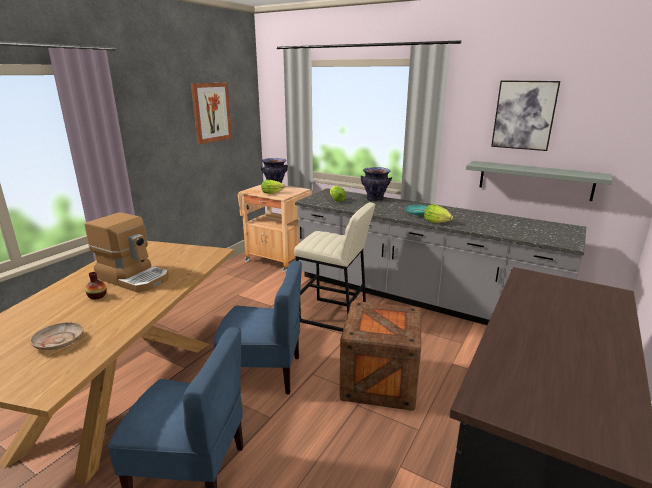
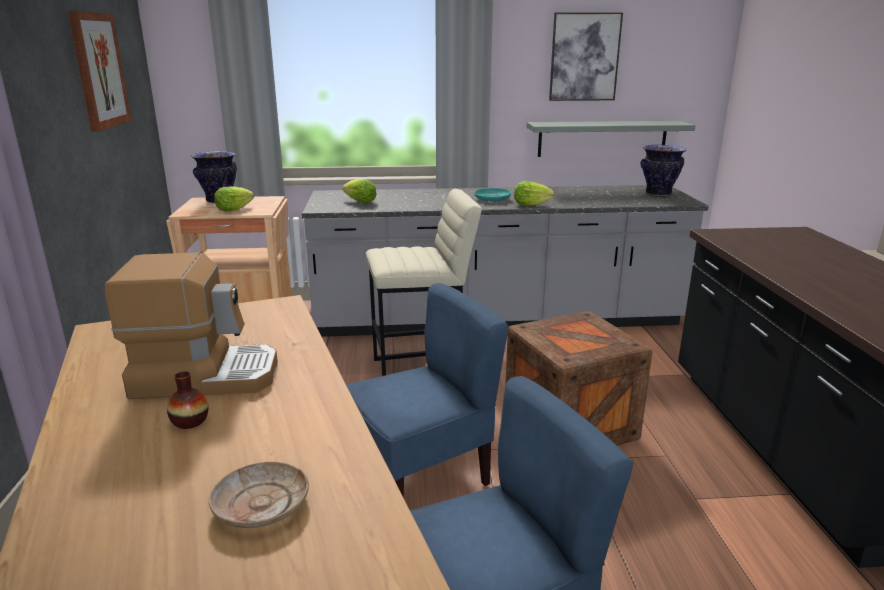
camera: 35 degrees left, 0 degrees up
vase [361,167,392,202] -> vase moved to [641,145,687,196]

